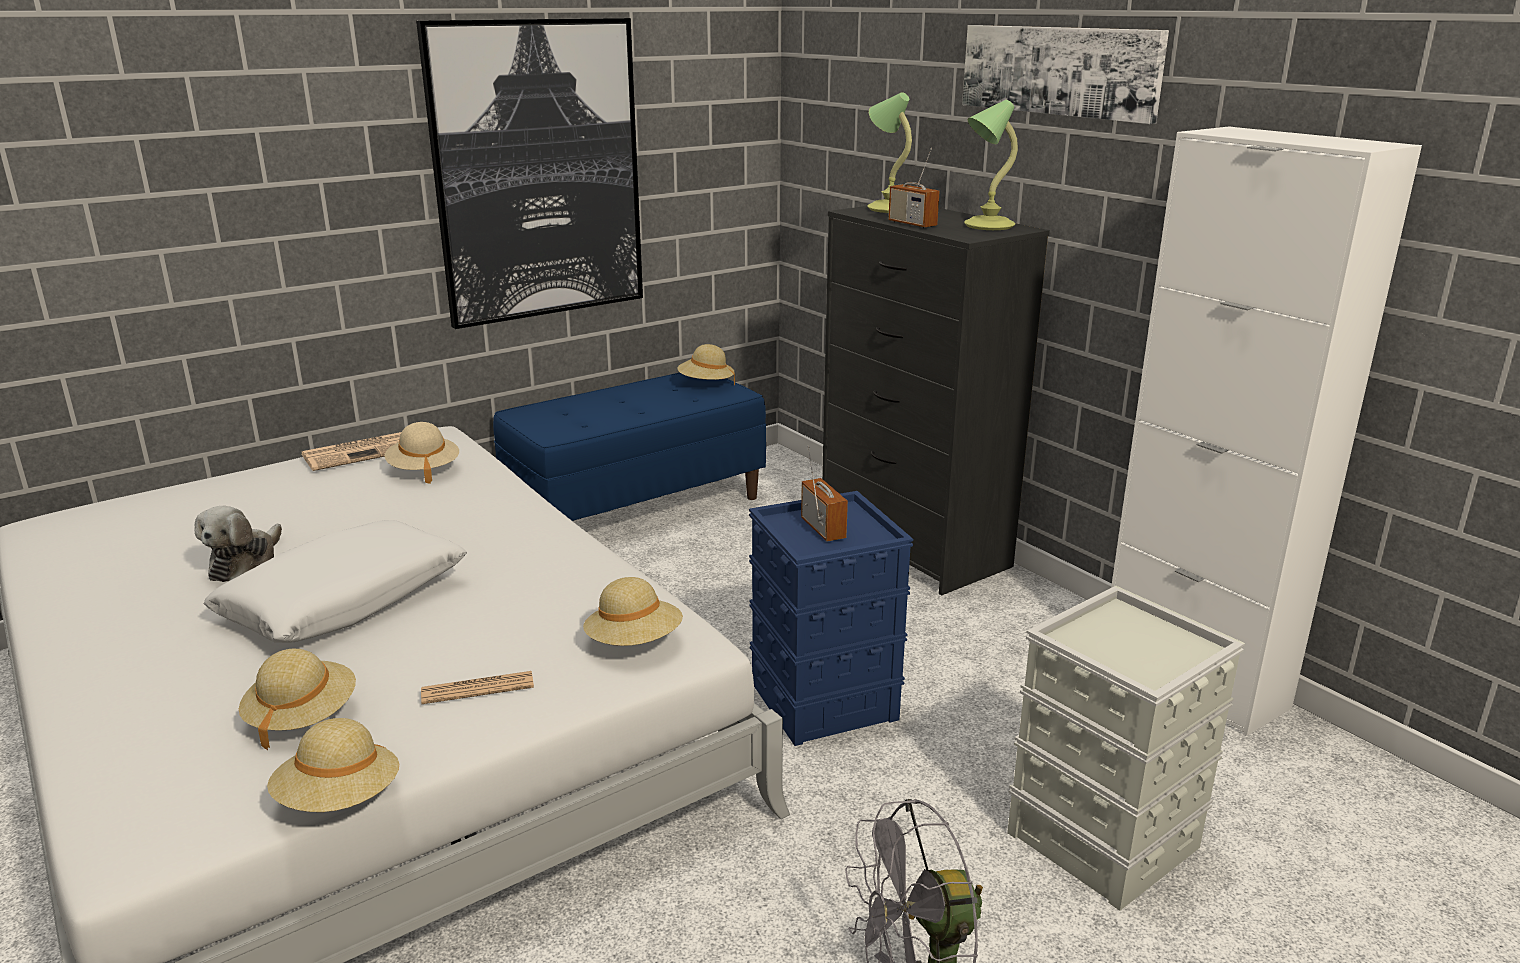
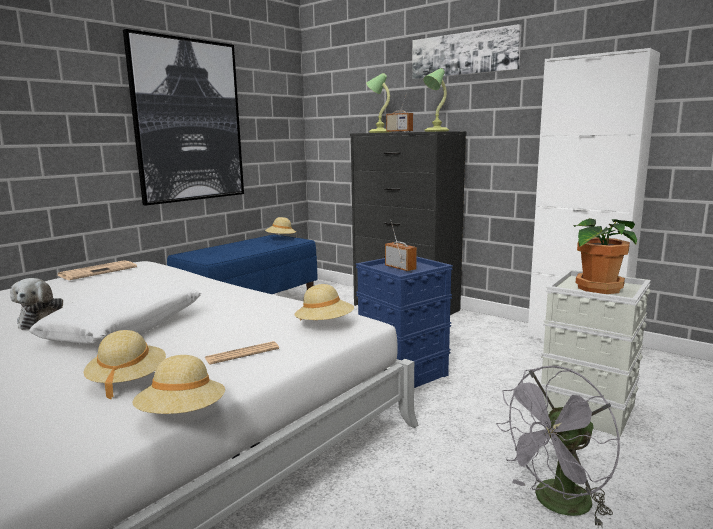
camera: 15 degrees left, 10 degrees down
beige hat [385,422,459,484] -> none
none -> potted plant [574,218,637,294]

